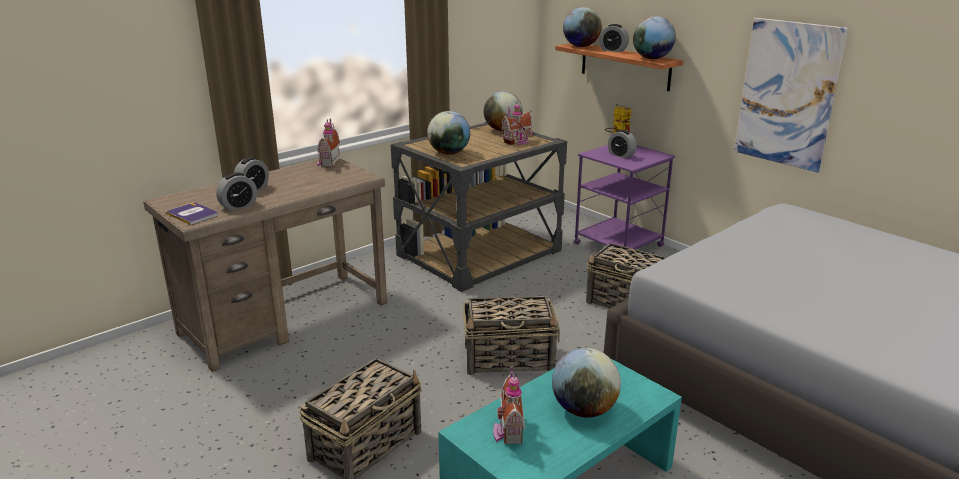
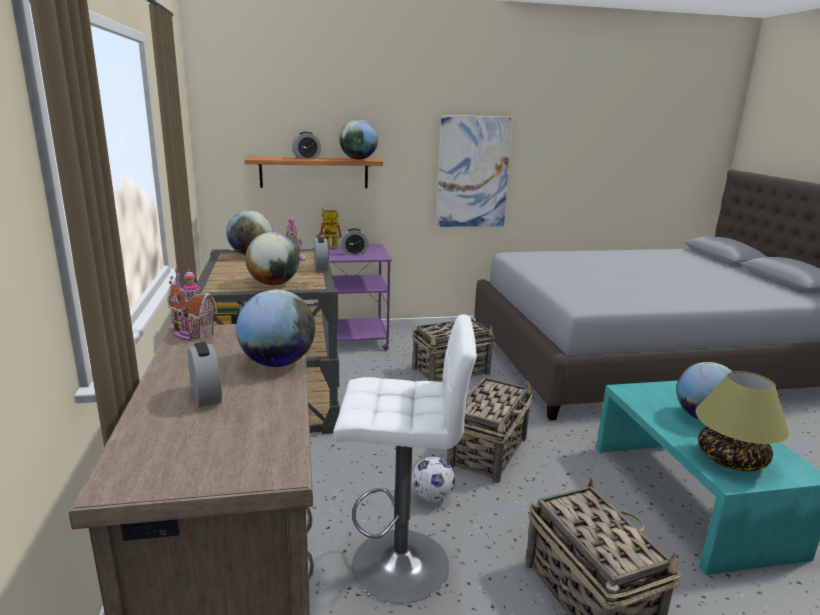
camera: 60 degrees left, 5 degrees down
book [165,203,218,225] -> none
alarm clock [216,173,257,211] -> alarm clock moved to [314,237,328,271]
toy house [493,365,525,444] -> table lamp [696,371,789,471]
globe [563,7,602,47] -> globe moved to [236,290,315,367]
none -> white stool [333,314,477,603]
none -> football [411,457,455,502]

